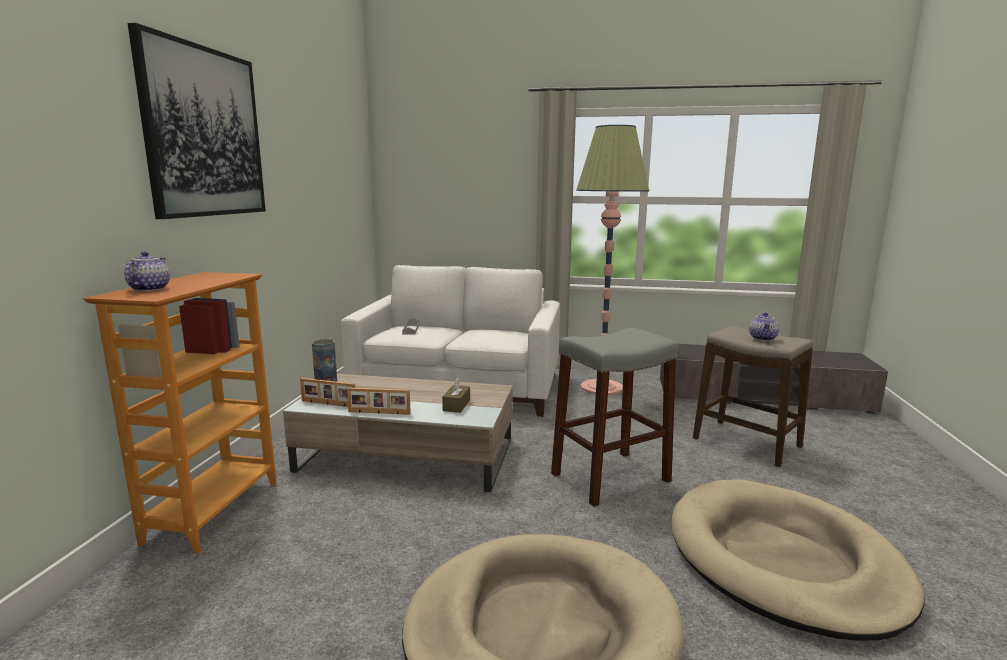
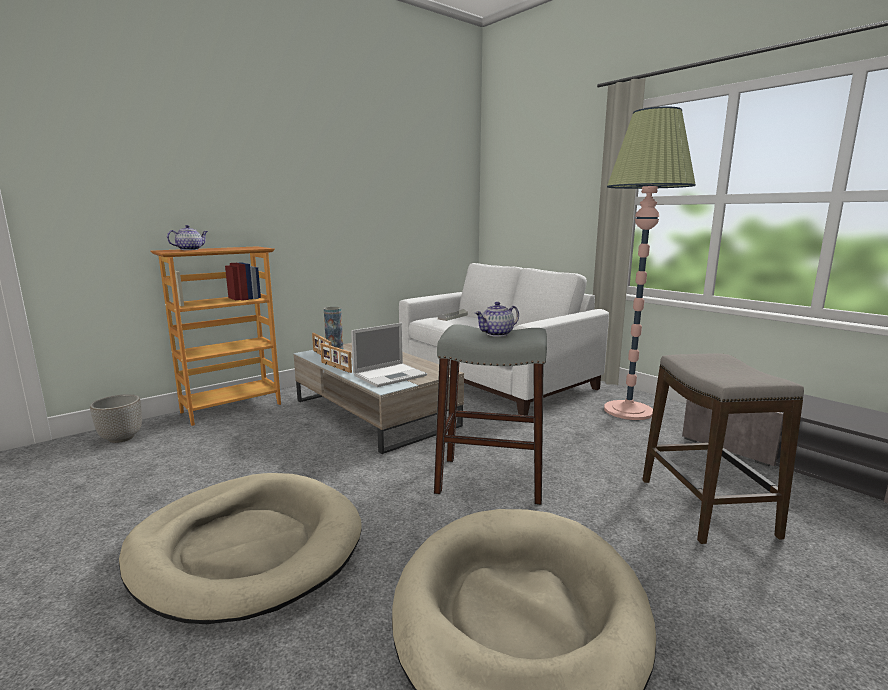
camera: 40 degrees right, 0 degrees up
picture [128,23,266,219] -> none
brown tissue box [442,377,470,413] -> laptop [351,323,427,387]
teapot [749,312,779,341] -> teapot moved to [475,302,519,337]
none -> planter [90,394,142,443]

